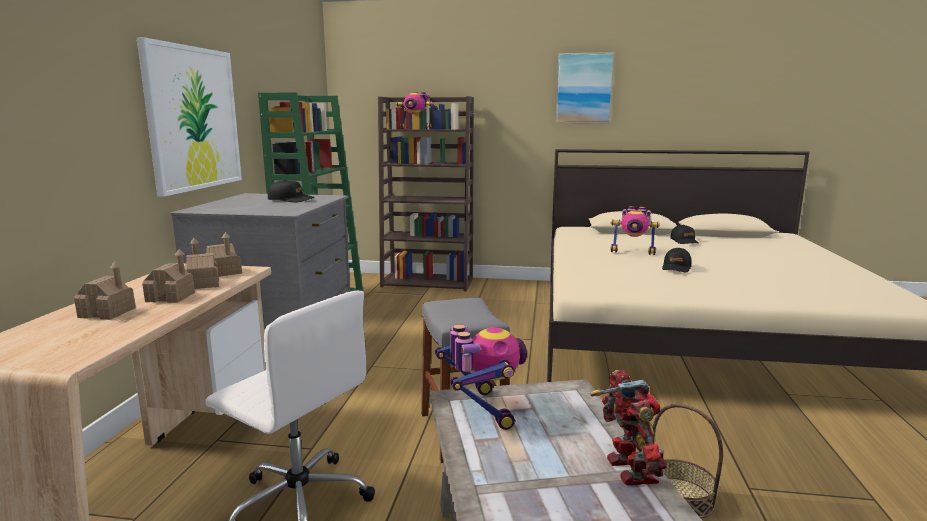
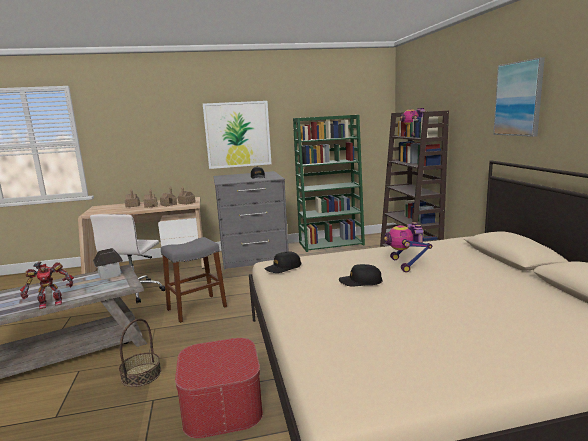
camera: 70 degrees right, 0 degrees up
toy robot [435,324,527,430] -> toy house [93,248,123,279]
black cap [670,225,698,244] -> black cap moved to [264,251,301,273]
none -> ottoman [175,338,263,438]

